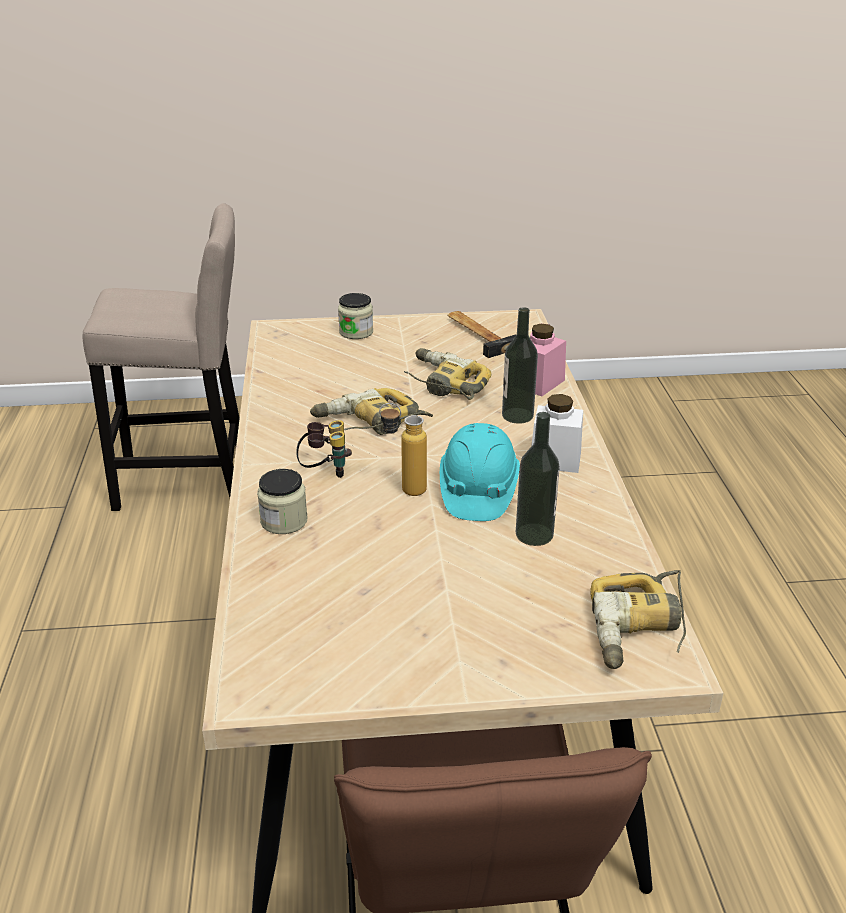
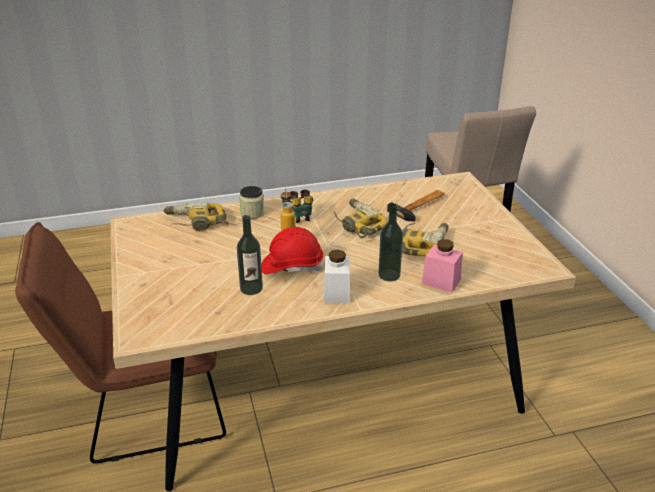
camera: 80 degrees right, 0 degrees up
jar [338,293,373,339] -> none
turquoise hard hat [440,423,520,521] -> red hard hat [261,227,324,274]
hammer [447,311,516,358] -> hammer moved to [387,190,445,222]
power drill [590,570,686,669] -> power drill moved to [163,202,229,231]

